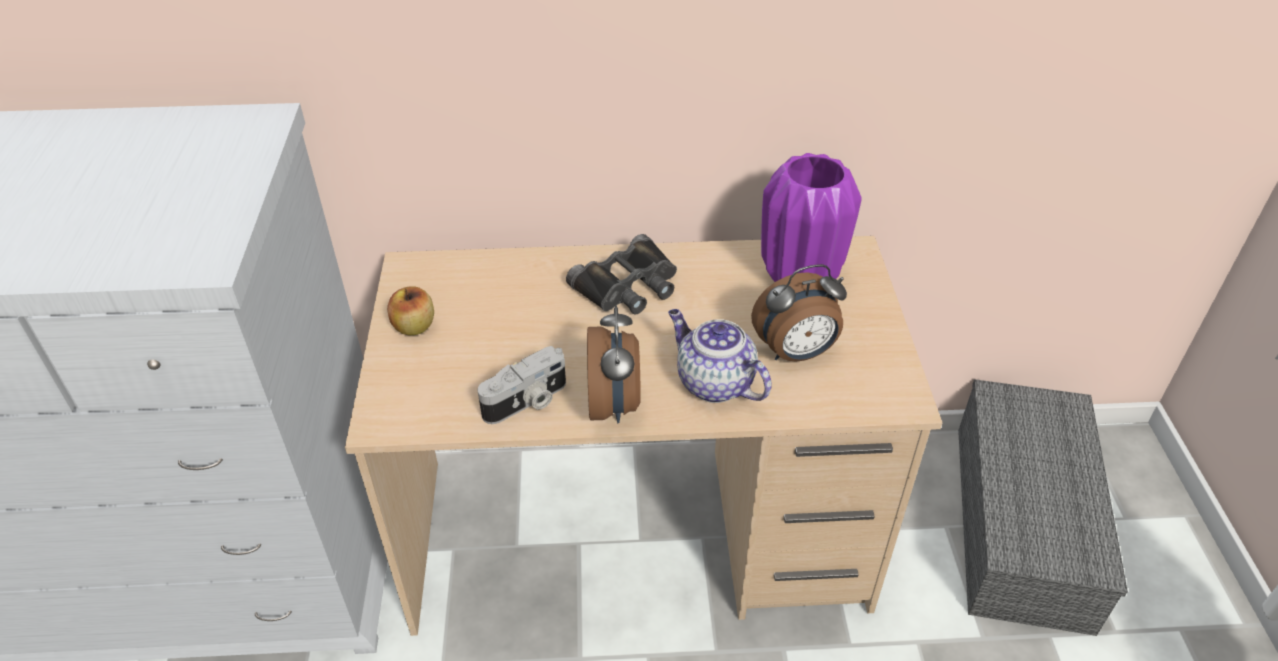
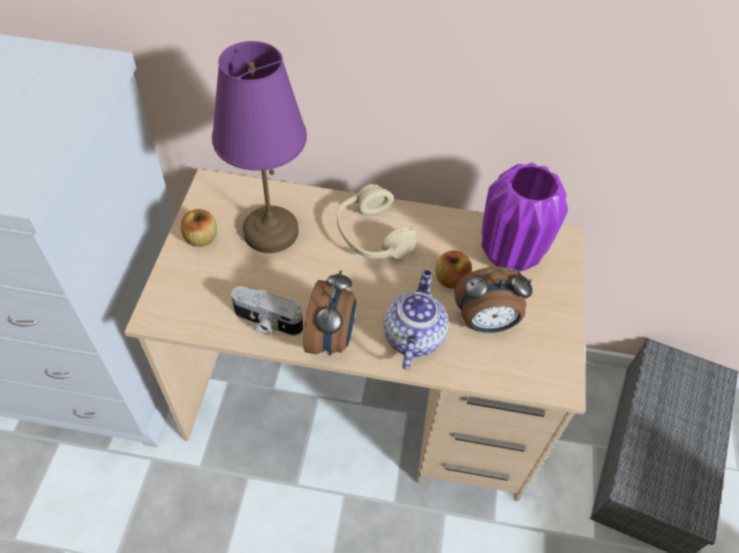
camera: 10 degrees right, 10 degrees up
camera [478,346,566,424] -> camera turned 45 degrees clockwise [231,286,303,336]
black binoculars [566,234,677,314] -> beige headphones [337,184,416,259]
teapot [668,309,772,403] -> teapot turned 45 degrees clockwise [383,270,449,370]
none -> purple table lamp [212,41,307,253]
none -> apple [435,250,472,289]

